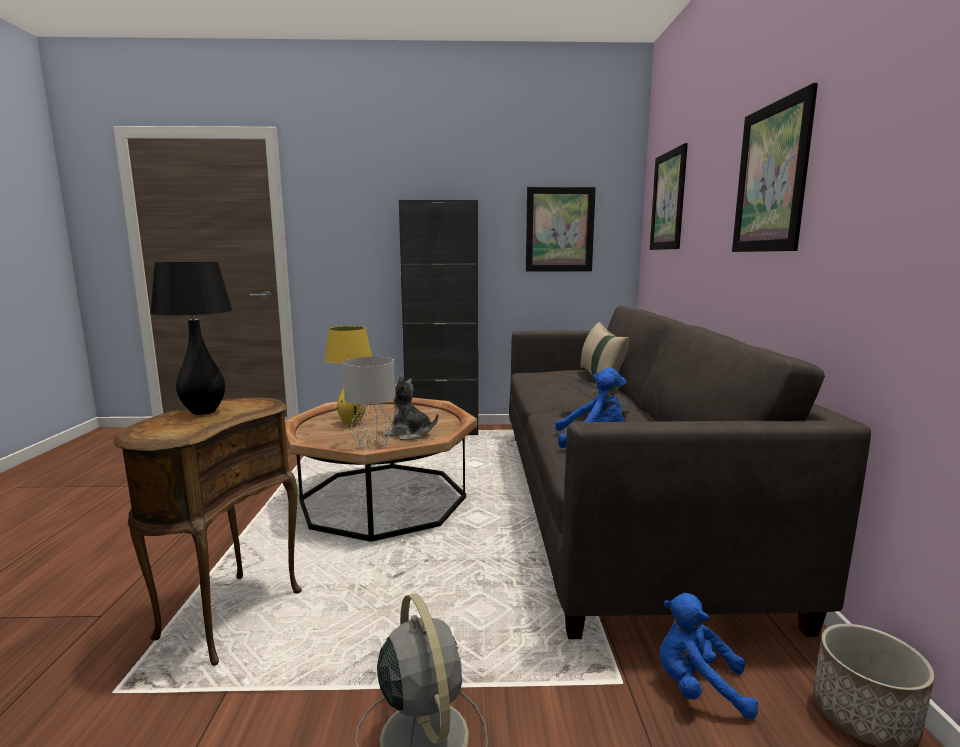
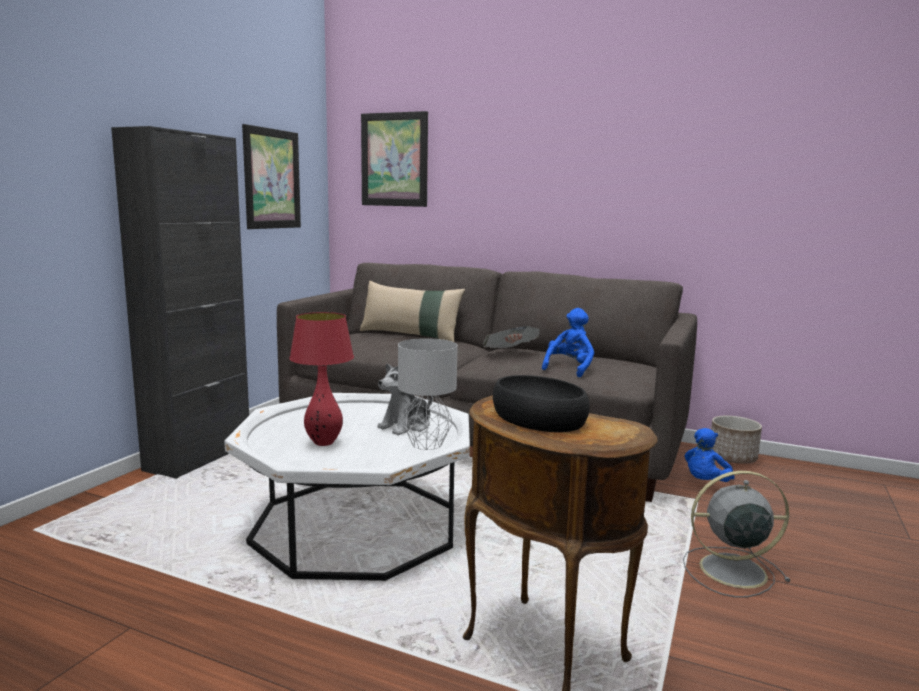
camera: 65 degrees left, 0 degrees up
black table lamp [150,262,233,415] -> black bowl [493,375,590,432]
brown coffee table [285,398,477,542] -> white coffee table [224,393,470,581]
yellow table lamp [325,326,372,425] -> red table lamp [289,312,354,446]
picture [732,83,818,252] -> none

